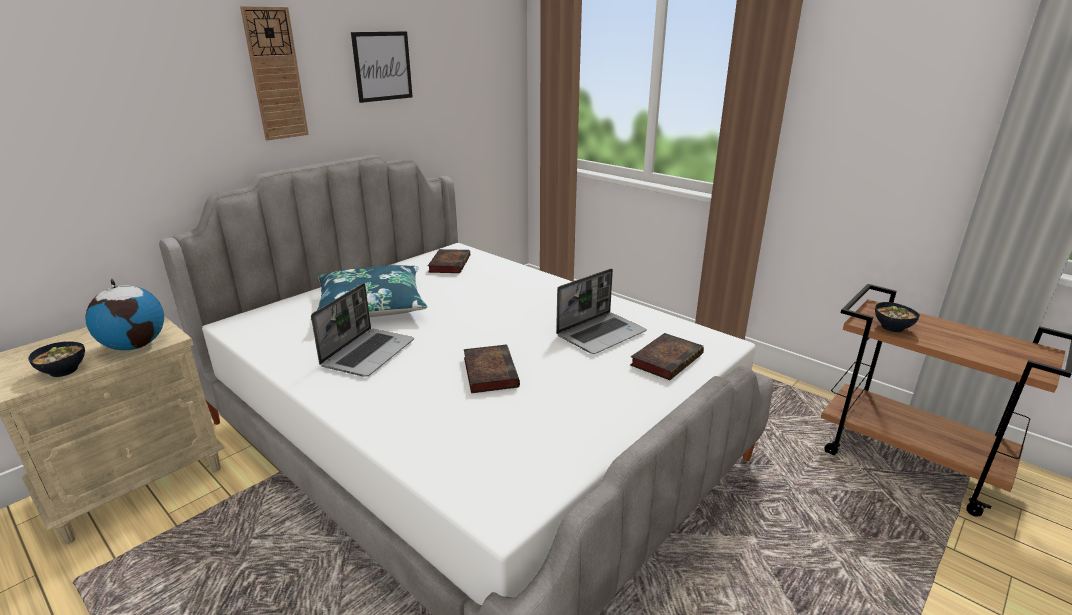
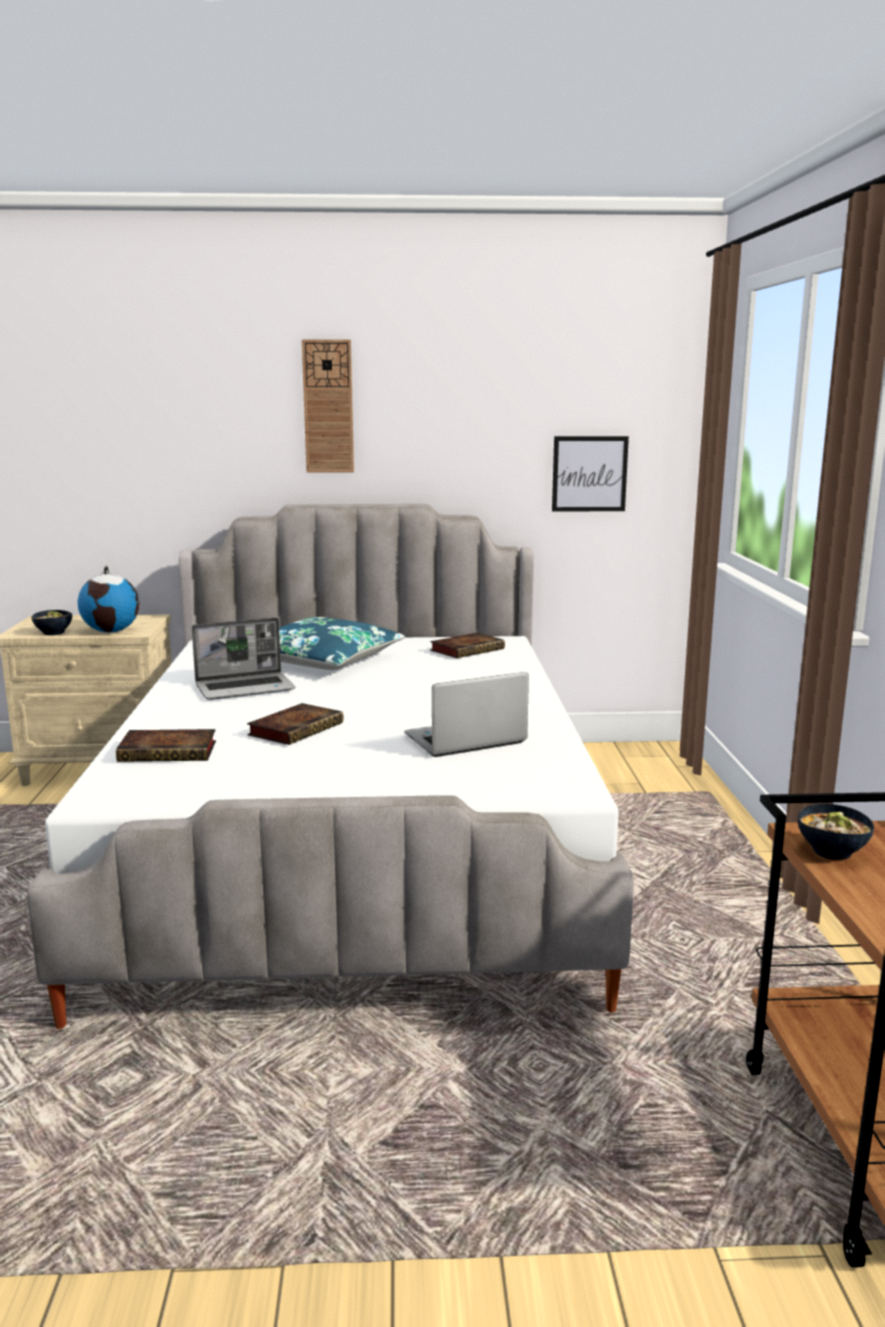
camera: 45 degrees right, 10 degrees down
picture [351,31,413,103] -> picture moved to [552,436,629,512]
laptop [556,269,647,354] -> laptop turned 150 degrees clockwise [404,672,529,757]
book [630,333,704,380] -> book moved to [116,729,216,762]

